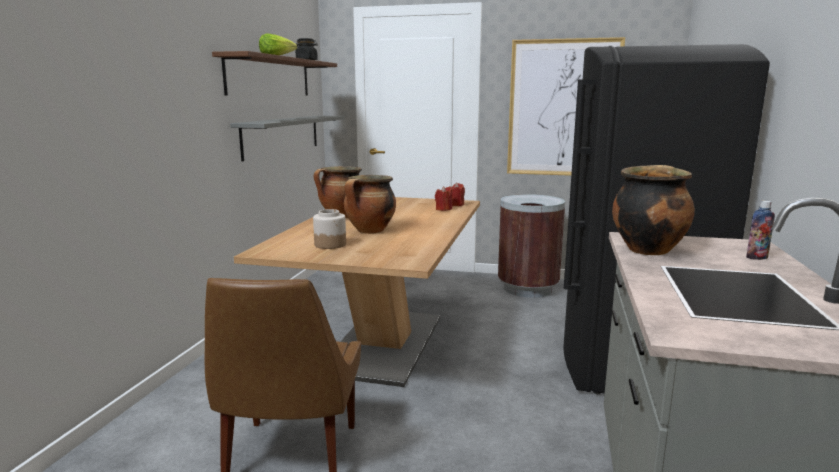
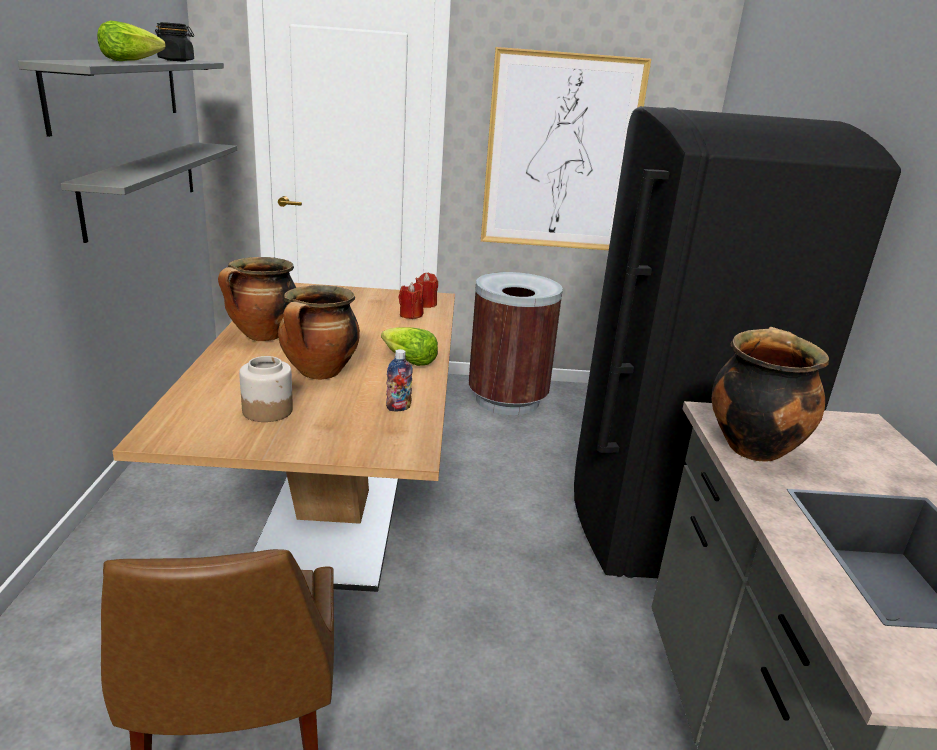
camera: 15 degrees left, 10 degrees up
brown shelf [212,51,337,96] -> grey shelf [18,59,224,137]
bottle [746,201,775,260] -> bottle moved to [386,349,413,412]
none -> lettuce [381,327,438,366]

